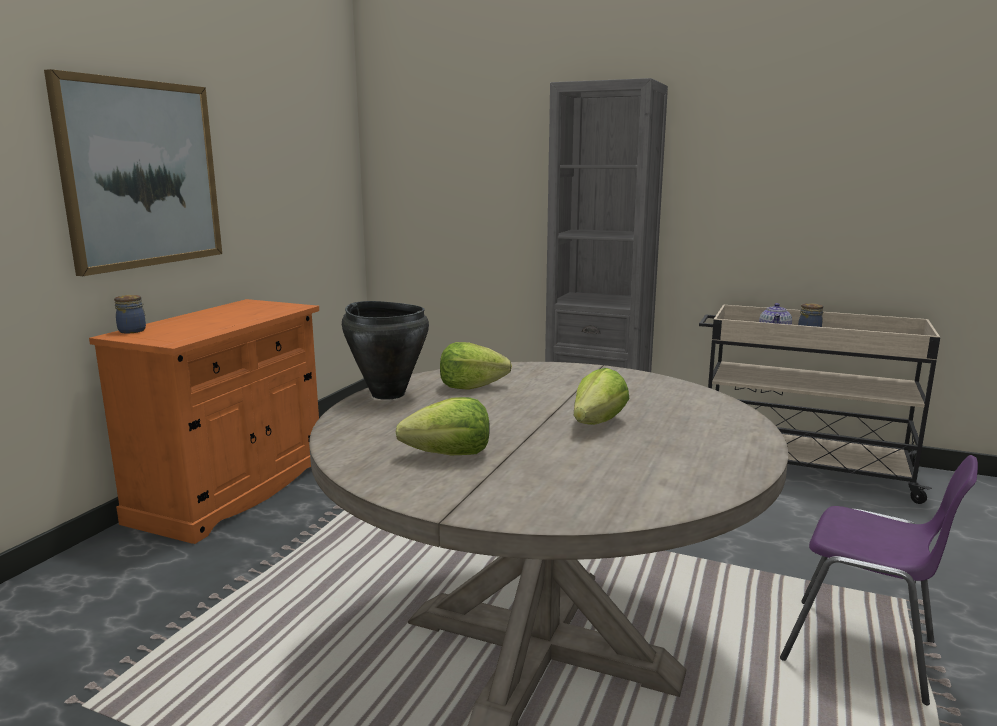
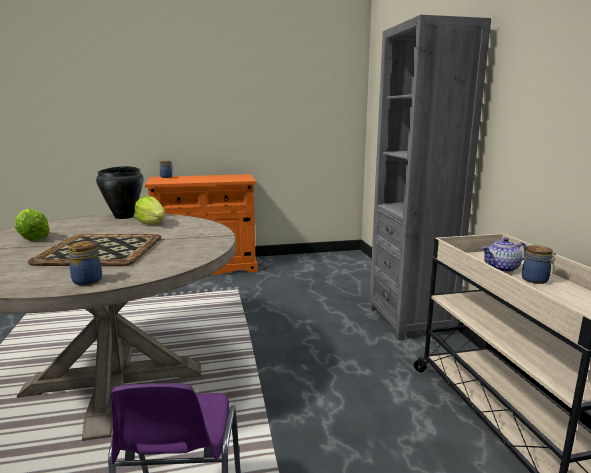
camera: 55 degrees right, 0 degrees up
picture [44,69,222,276] -> none
lettuce [574,368,630,425] -> tray [28,234,161,266]
none -> jar [68,241,102,285]

